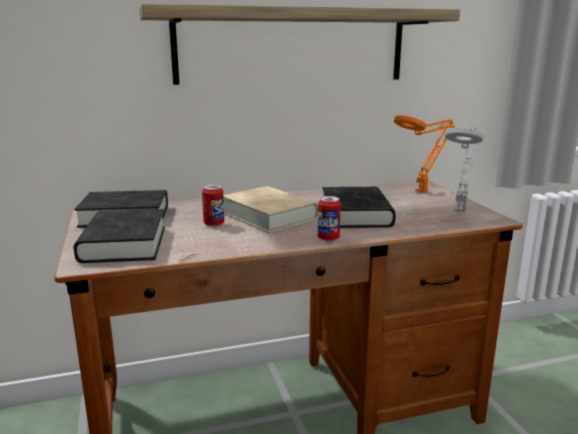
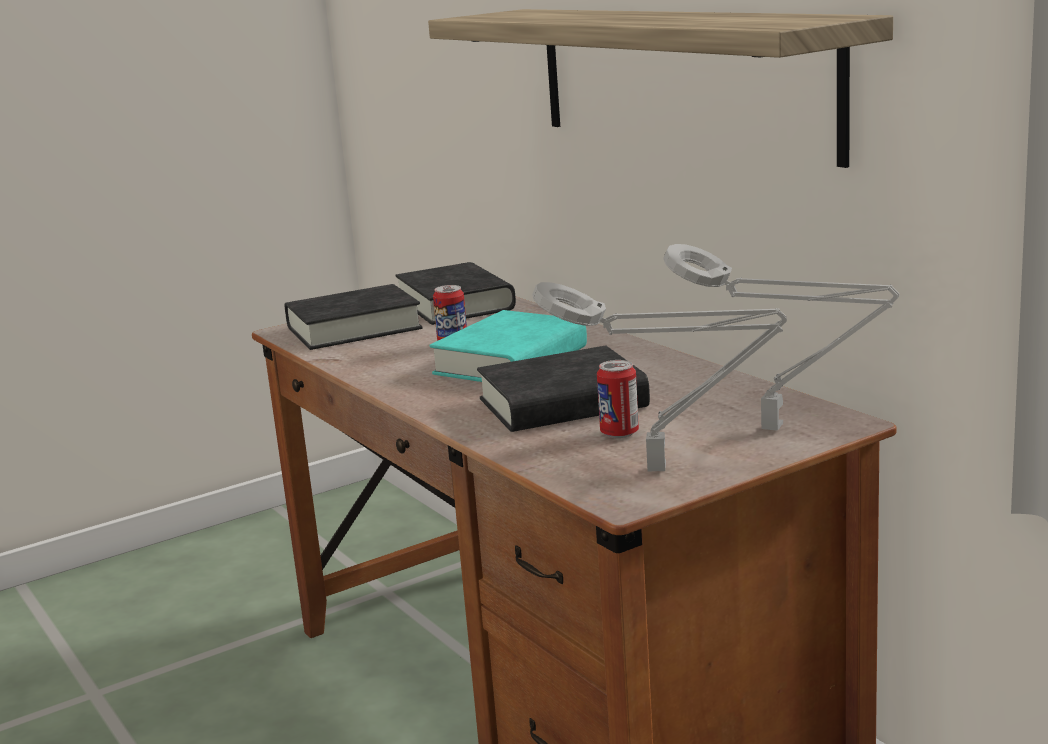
camera: 75 degrees right, 0 degrees up
beige book [223,186,318,233] -> turquoise book [430,310,587,382]
can [318,196,341,241] -> can moved to [597,360,639,438]
orange table lamp [394,115,455,193] -> grey table lamp [663,244,899,431]

